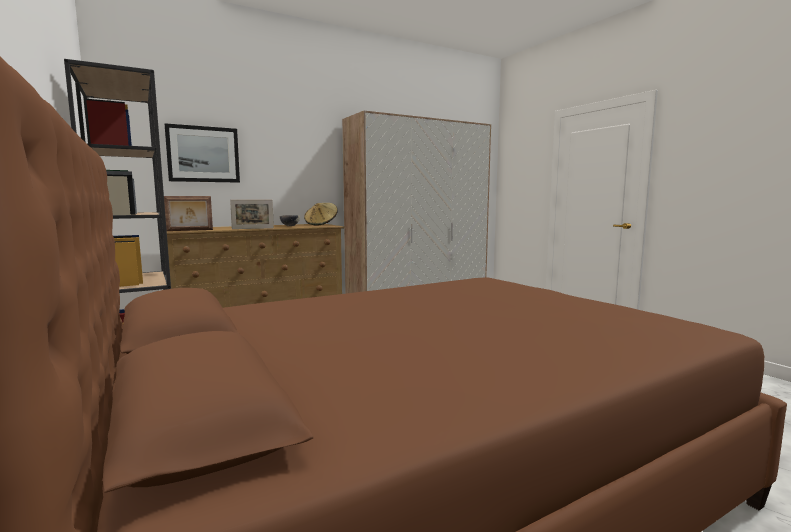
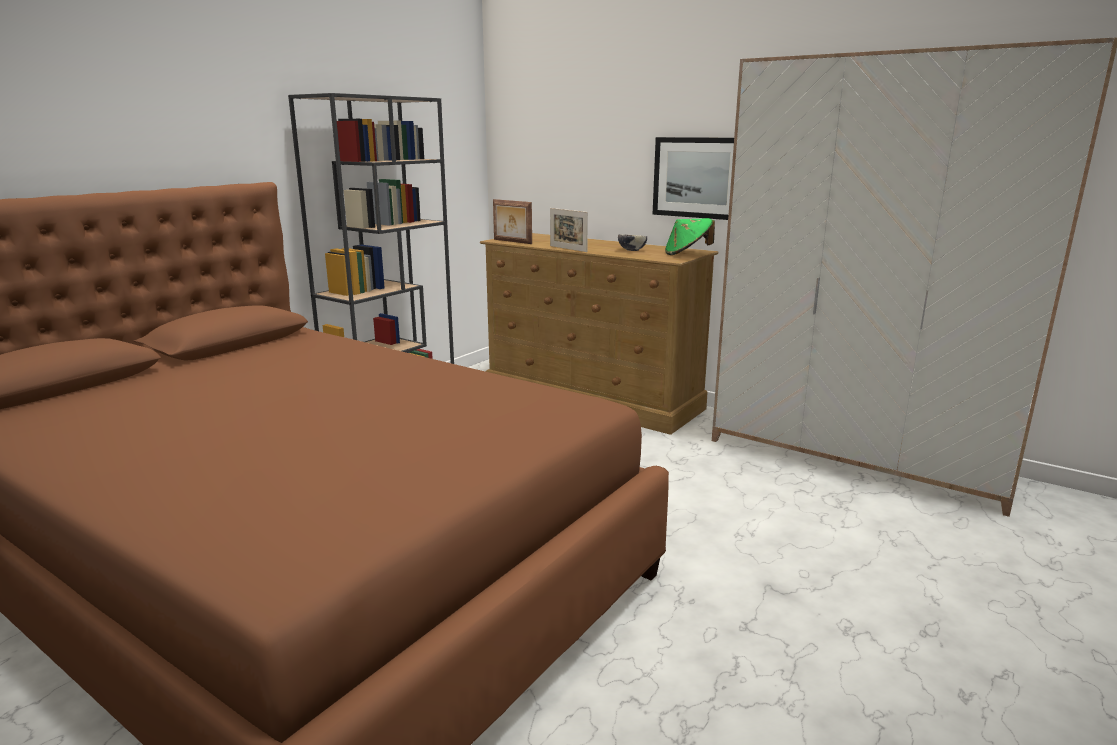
camera: 65 degrees right, 10 degrees up
picture [165,123,240,183] -> picture moved to [652,137,734,220]
beige hat [304,203,338,226] -> green hat [665,218,715,255]

